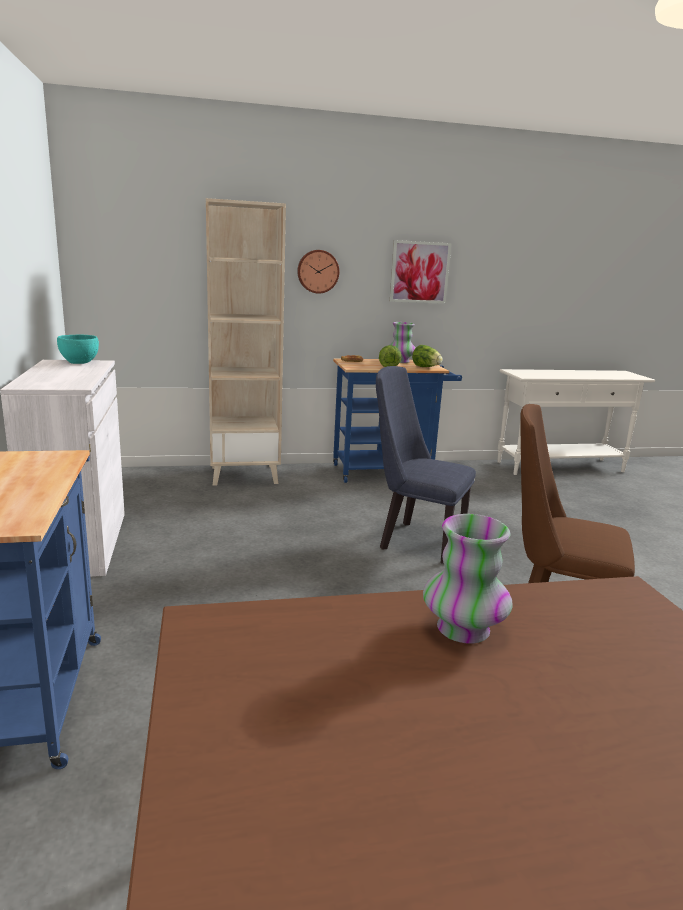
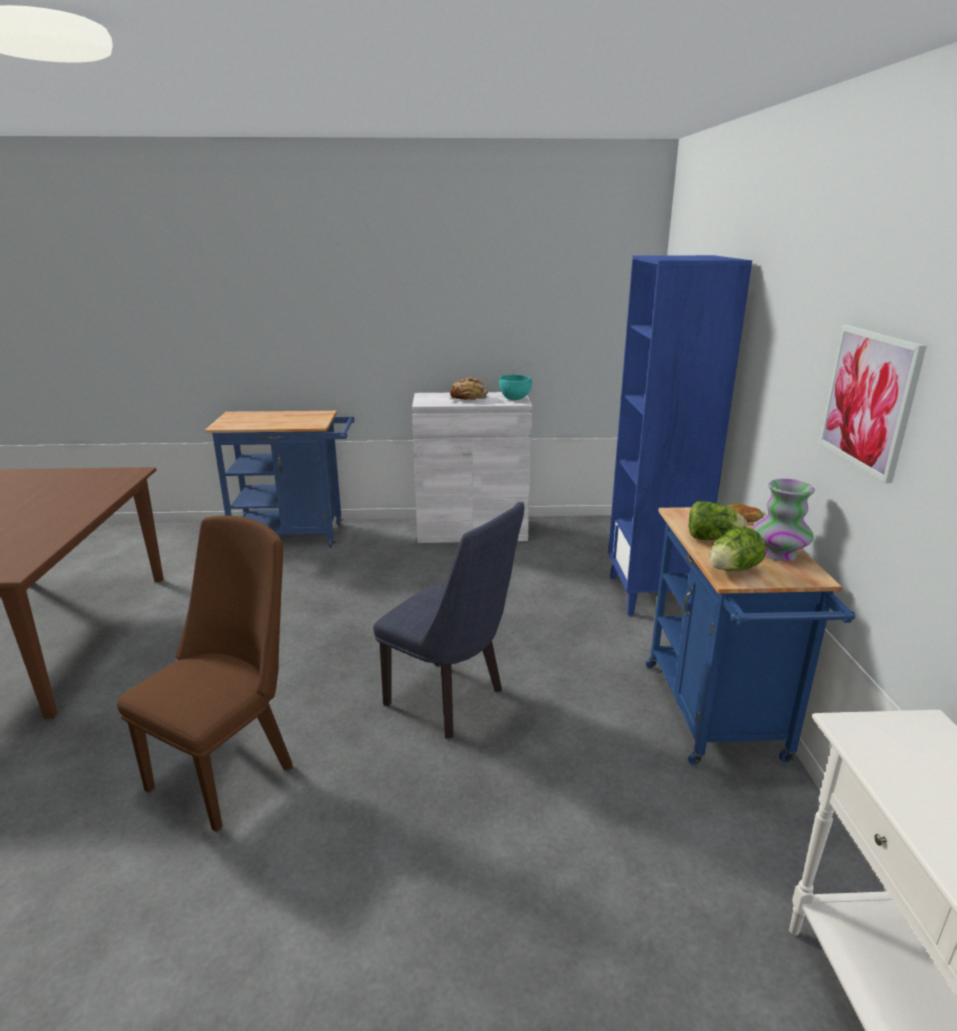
camera: 100 degrees right, 5 degrees up
beige bookcase [206,198,286,486] -> blue bookcase [608,255,752,616]
wall clock [297,250,339,294] -> none
blue chair [376,366,476,564] -> blue chair turned 90 degrees clockwise [373,502,524,738]
vase [423,514,512,644] -> none
none -> bread [448,377,488,401]

